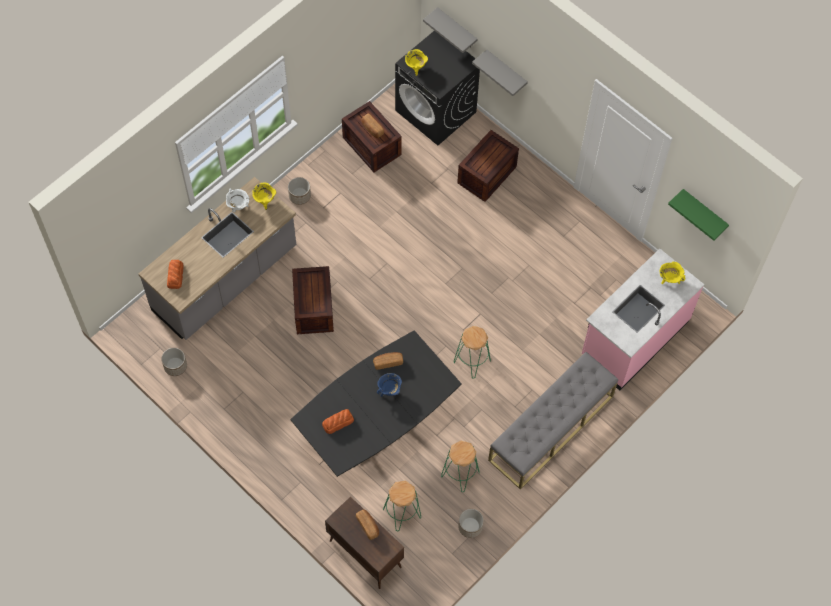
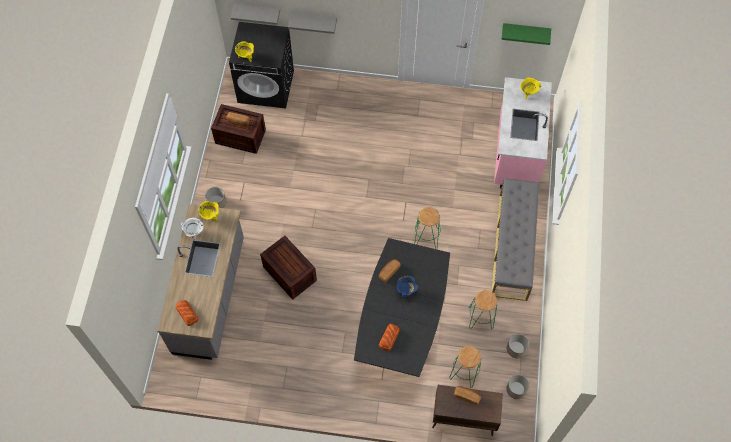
camera: 35 degrees left, 0 degrees up
planter [161,348,187,376] -> planter moved to [506,375,530,399]
crate [457,130,519,202] -> none

